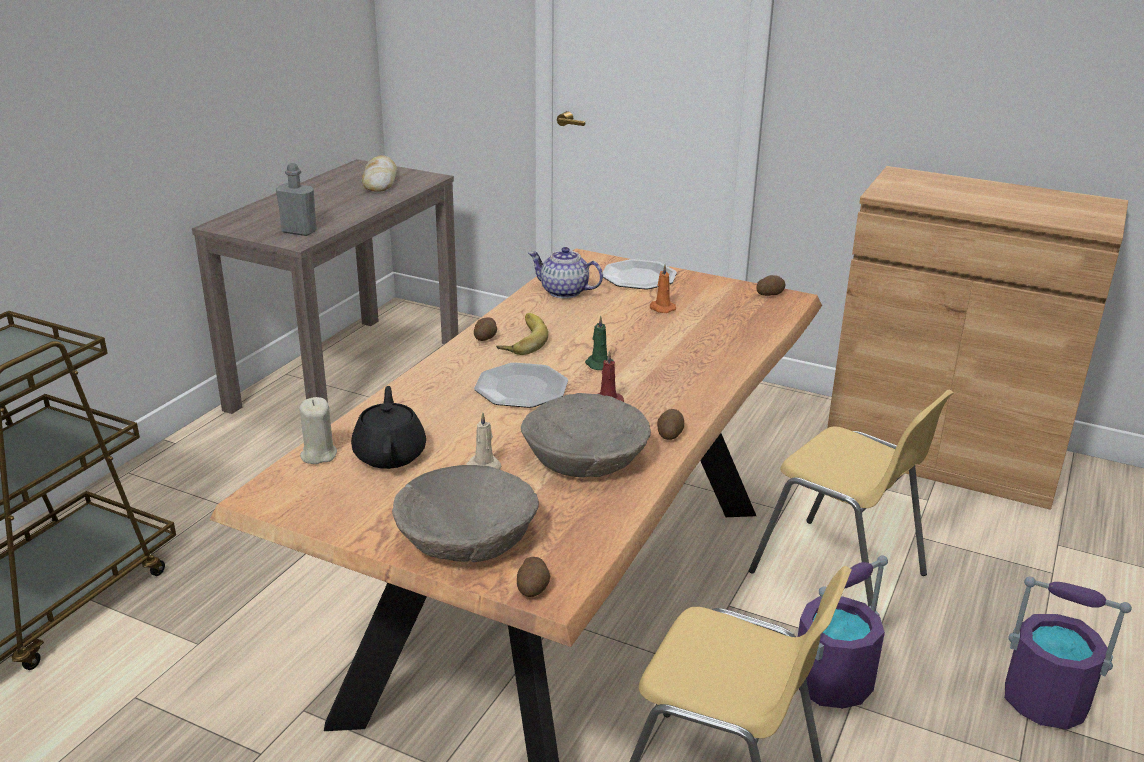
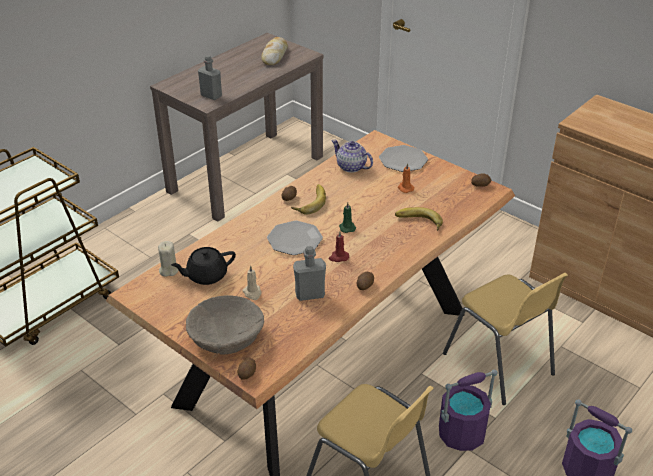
camera: 15 degrees right, 10 degrees up
black teapot [351,386,426,469] -> black teapot turned 120 degrees counterclockwise [171,247,236,285]
beige bowl [521,393,651,478] -> grey bottle [293,246,326,301]
none -> banana [395,207,443,231]

